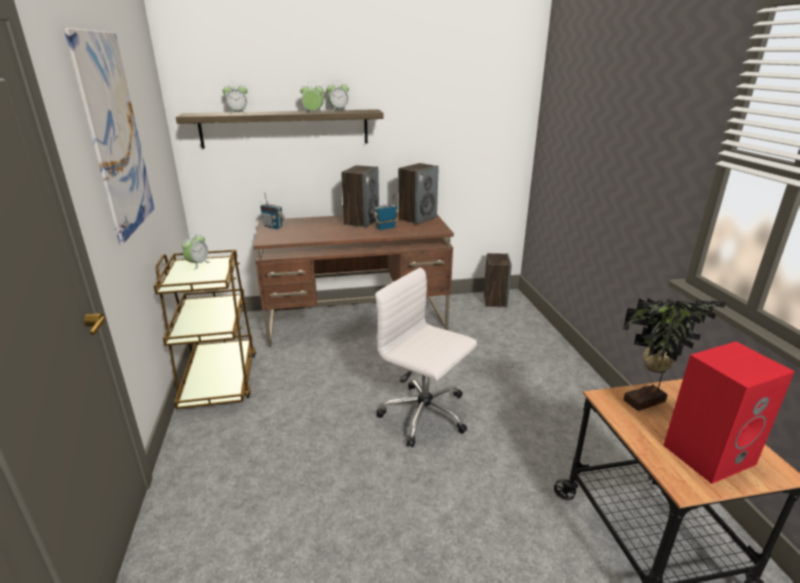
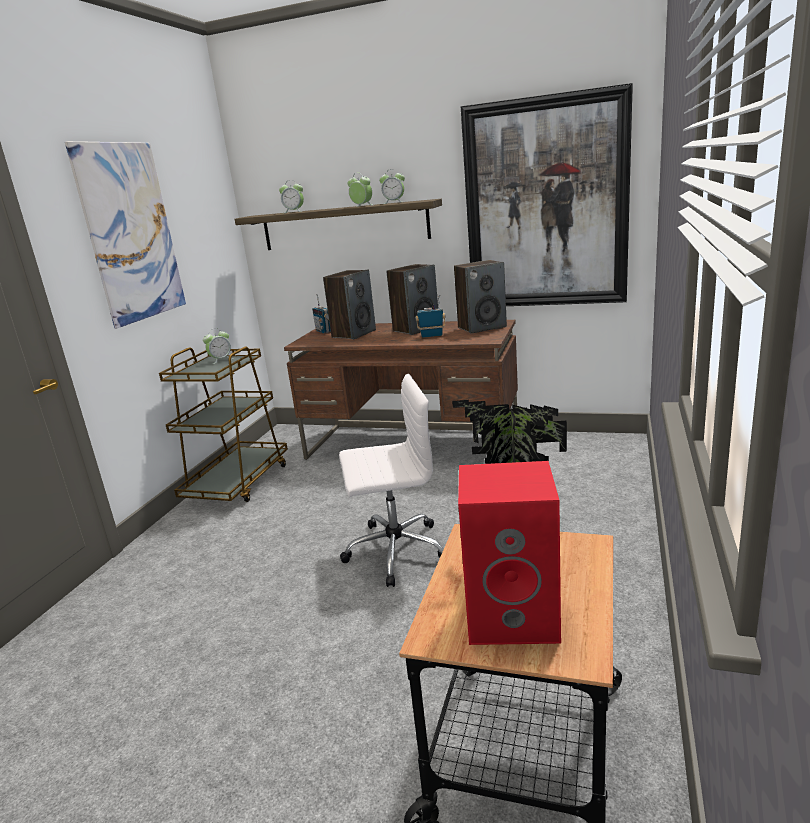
camera: 30 degrees right, 5 degrees down
white office chair [375,267,477,448] -> white office chair turned 105 degrees clockwise [339,374,443,587]
speaker [484,253,512,308] -> speaker moved to [323,270,376,340]
none -> picture [461,83,633,306]

